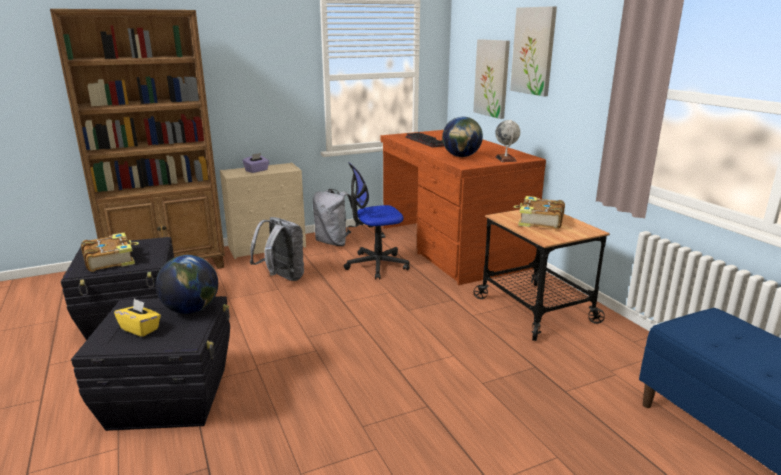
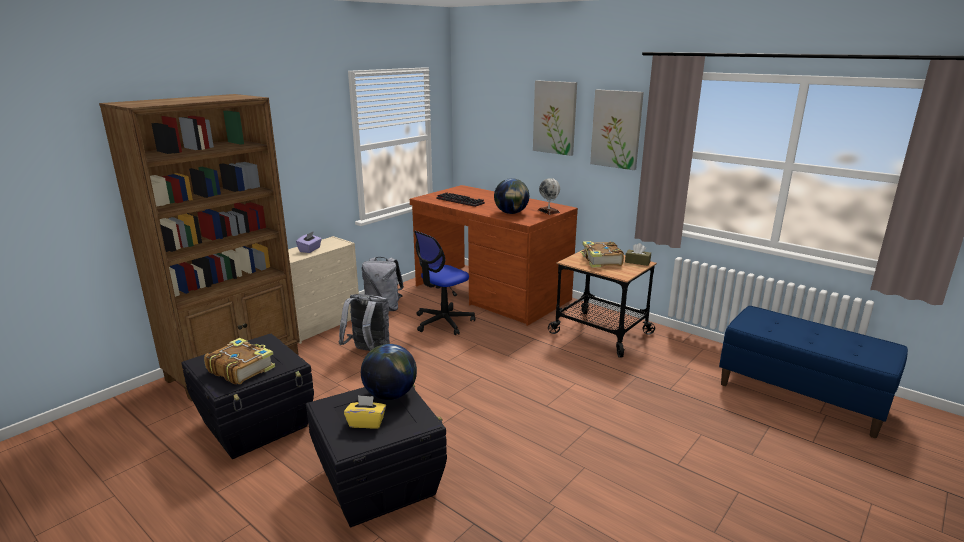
camera: 25 degrees left, 0 degrees up
picture [473,39,510,119] -> picture moved to [590,89,644,170]
none -> brown tissue box [625,243,651,266]

